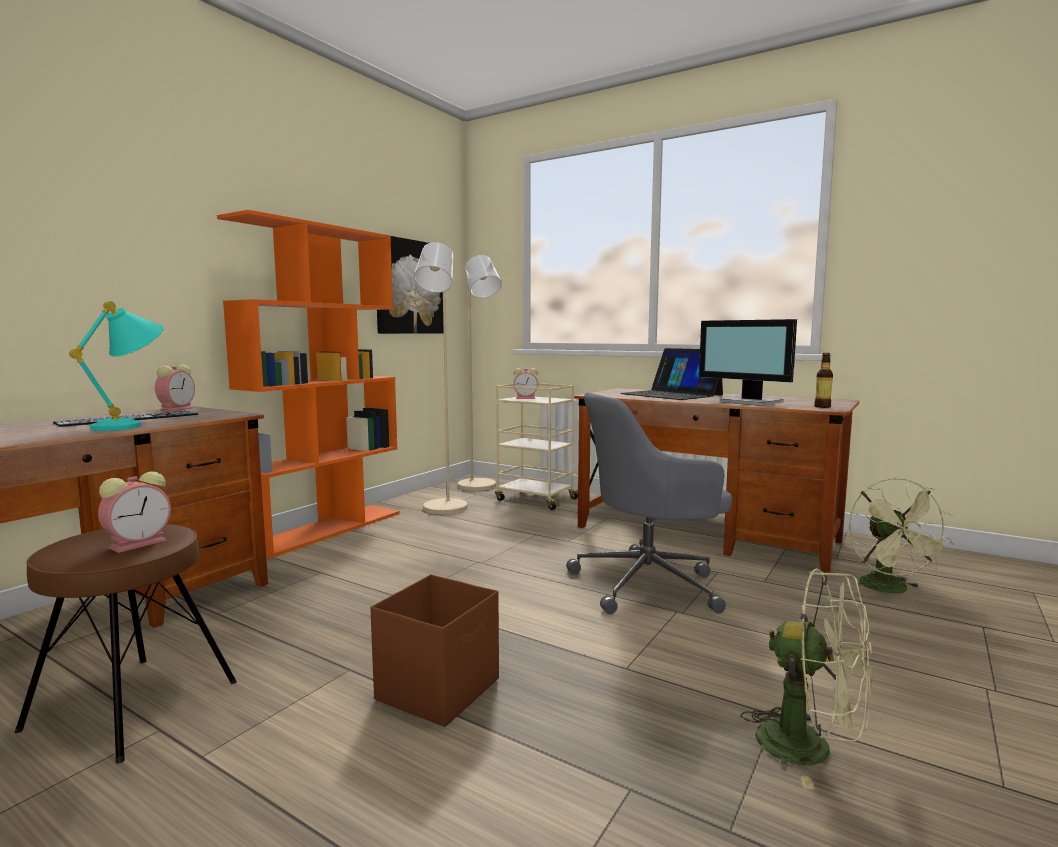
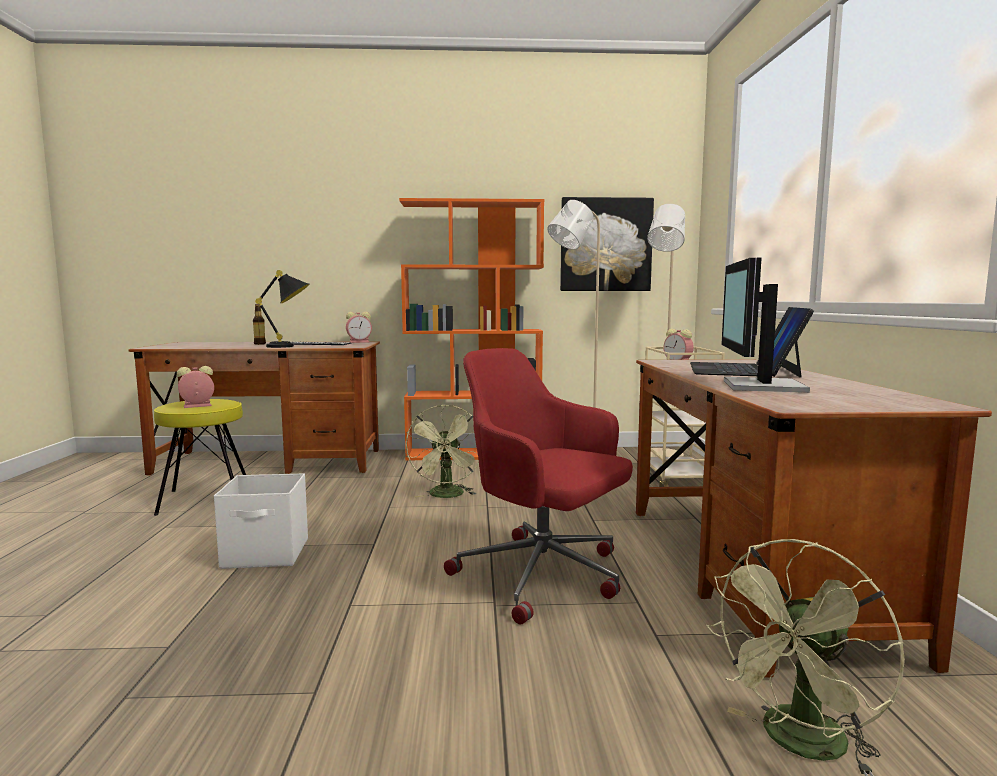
camera: 55 degrees right, 0 degrees up
brown stool [15,524,237,764] -> yellow stool [154,399,246,516]
turquoise table lamp [69,301,164,431] -> black table lamp [255,270,309,348]
alarm clock [98,472,171,553] -> alarm clock turned 150 degrees clockwise [177,366,214,408]
brown storage box [370,575,499,727] -> white storage box [214,473,308,569]
grey office chair [566,393,732,614] -> red office chair [444,348,633,625]
green fan [741,568,873,789] -> green fan moved to [406,404,479,498]
bottle [814,353,833,408] -> bottle moved to [253,304,266,345]

